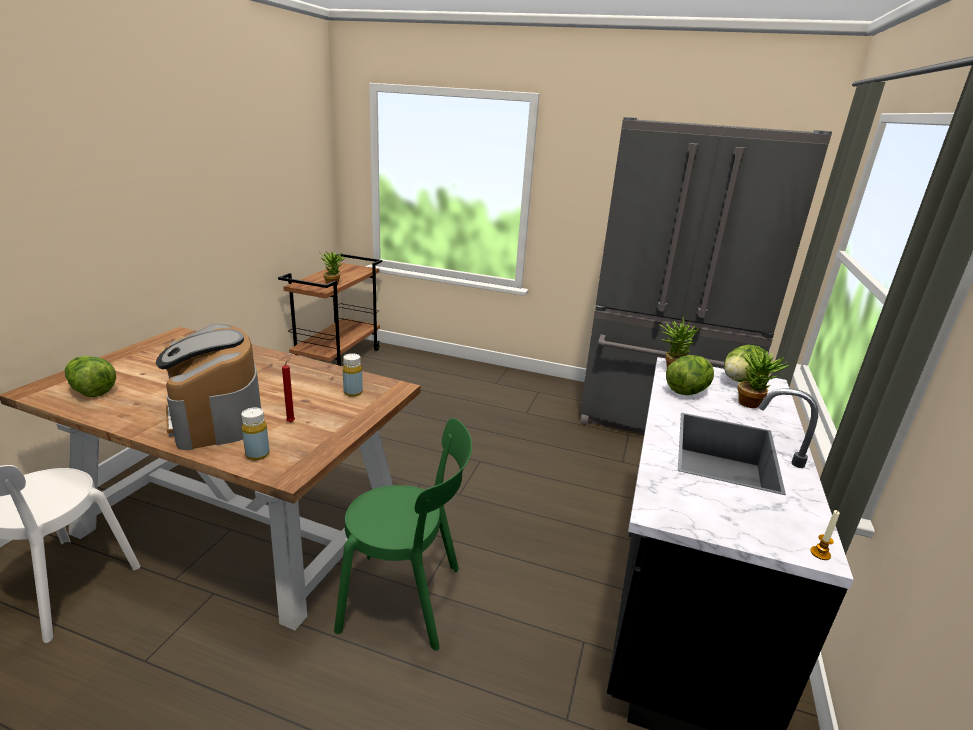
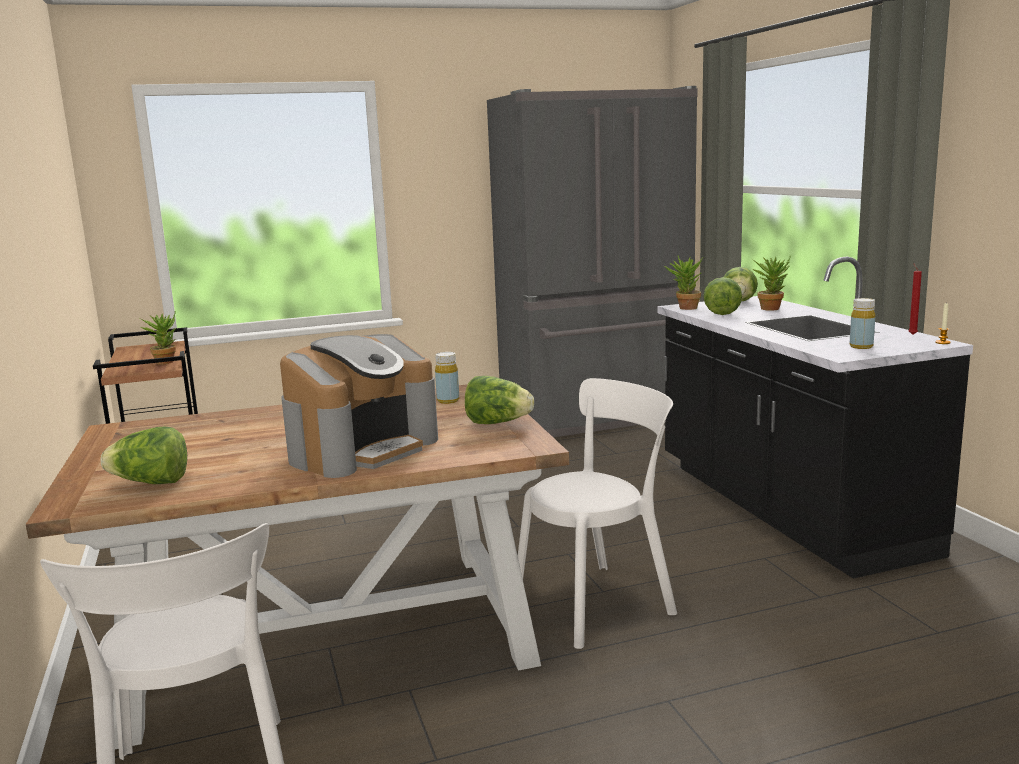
camera: 35 degrees left, 10 degrees down
coffee machine [156,324,261,450] -> coffee machine turned 75 degrees counterclockwise [280,334,438,478]
yellow bottle [241,408,270,460] -> yellow bottle moved to [850,298,875,349]
red candle [282,358,295,422] -> red candle moved to [908,264,922,335]
green chair [334,418,472,651] -> white chair [518,378,677,649]
none -> lettuce [465,376,534,424]

